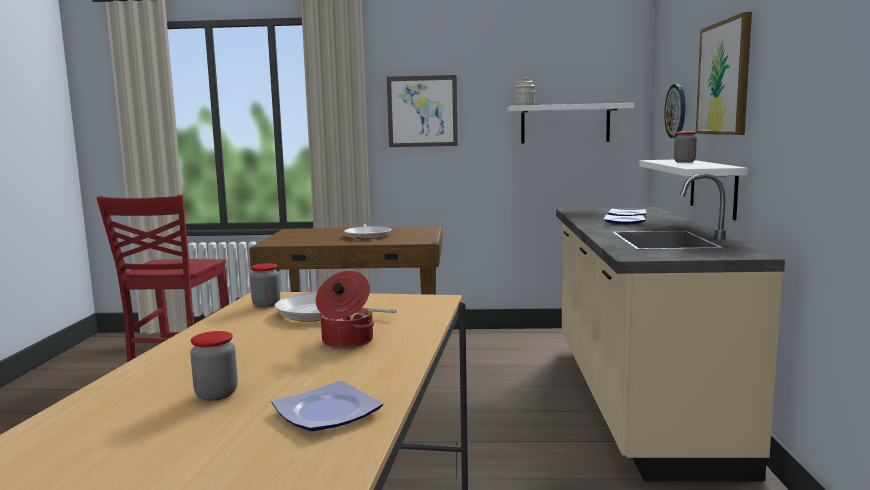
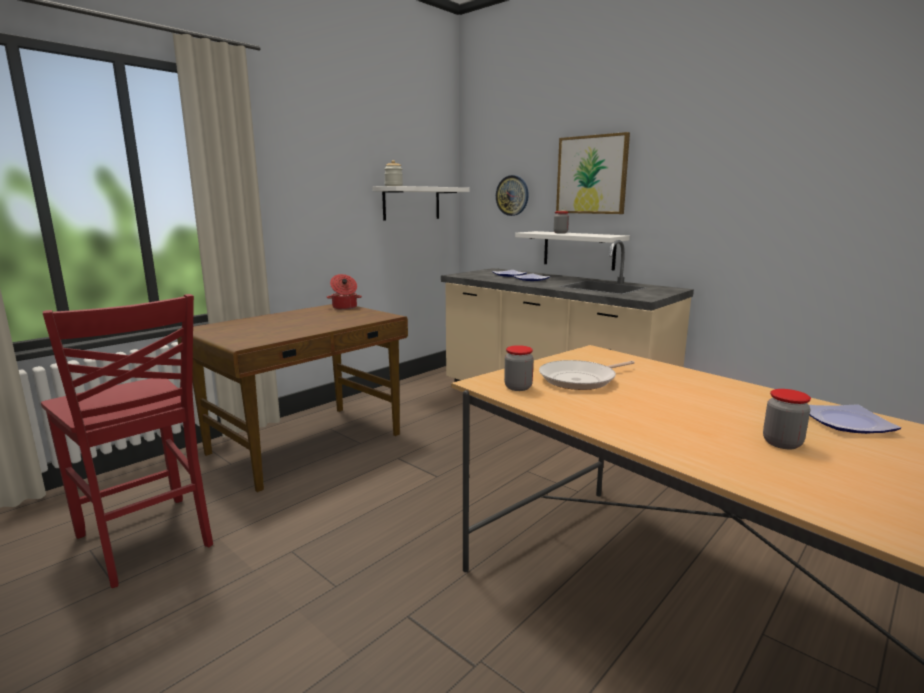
camera: 50 degrees left, 5 degrees up
cooking pot [316,271,374,348] -> cooking pot moved to [327,274,362,310]
frying pan [344,224,391,239] -> none
picture [387,75,458,147] -> none

